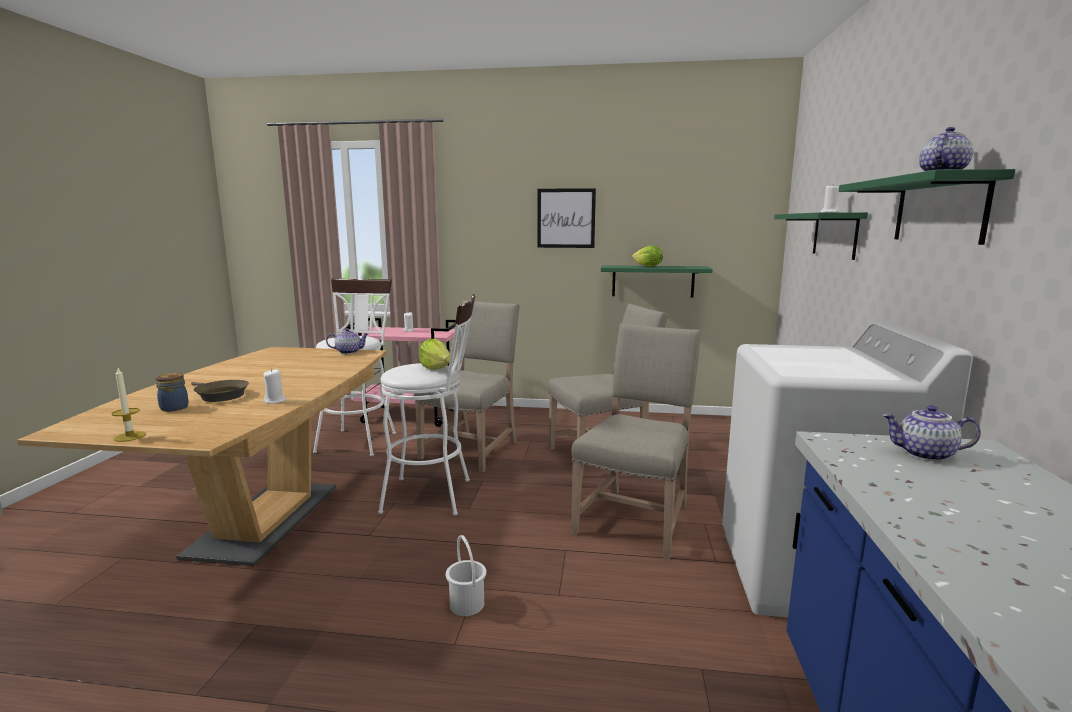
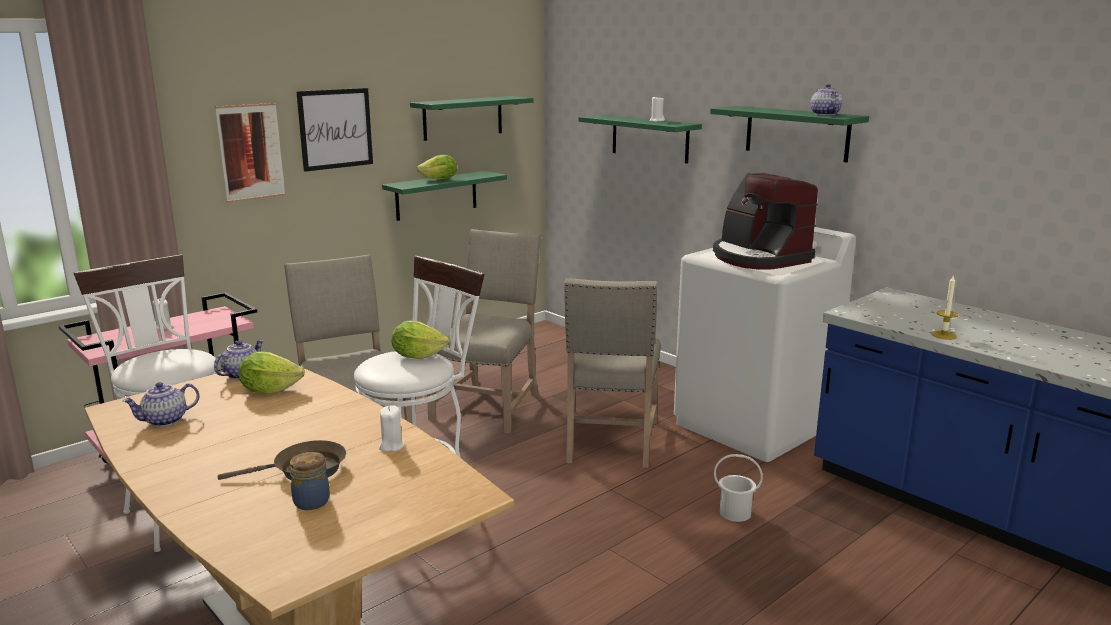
camera: 50 degrees left, 5 degrees up
candle [112,368,146,442] -> candle moved to [931,275,958,340]
white bucket [446,535,487,616] -> white bucket moved to [714,454,763,522]
beige chair [571,323,701,560] -> beige chair turned 150 degrees counterclockwise [564,278,661,468]
teapot [882,405,981,461] -> teapot moved to [122,382,199,427]
none -> picture [215,103,285,203]
none -> lettuce [239,351,305,394]
none -> green shelf [410,96,534,141]
none -> coffee machine [713,173,818,270]

